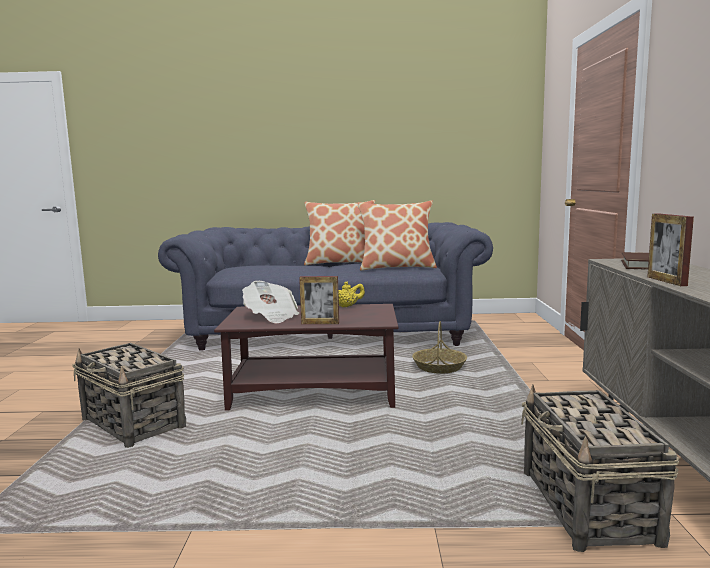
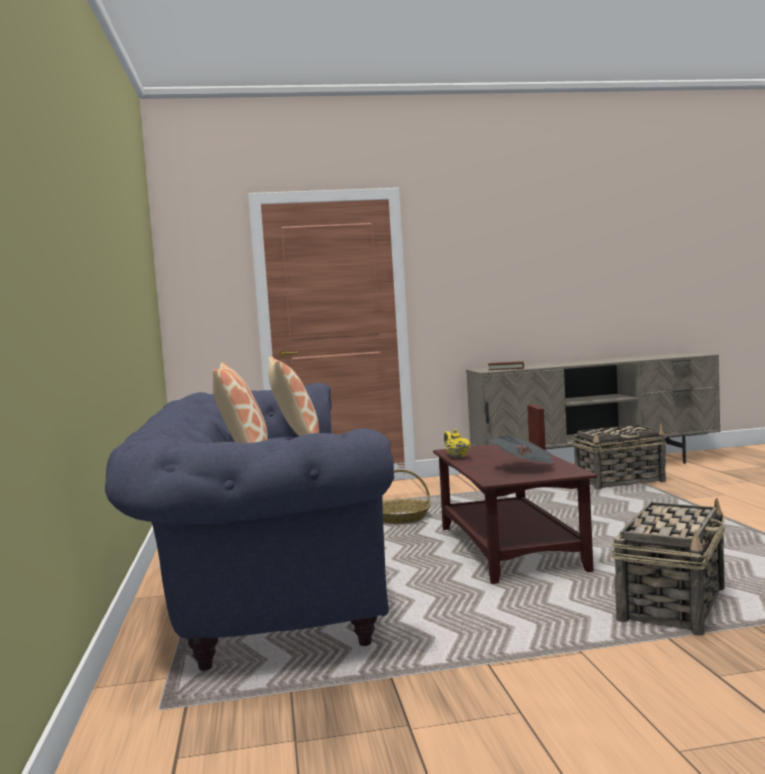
camera: 100 degrees left, 5 degrees down
picture frame [647,213,694,286] -> none

